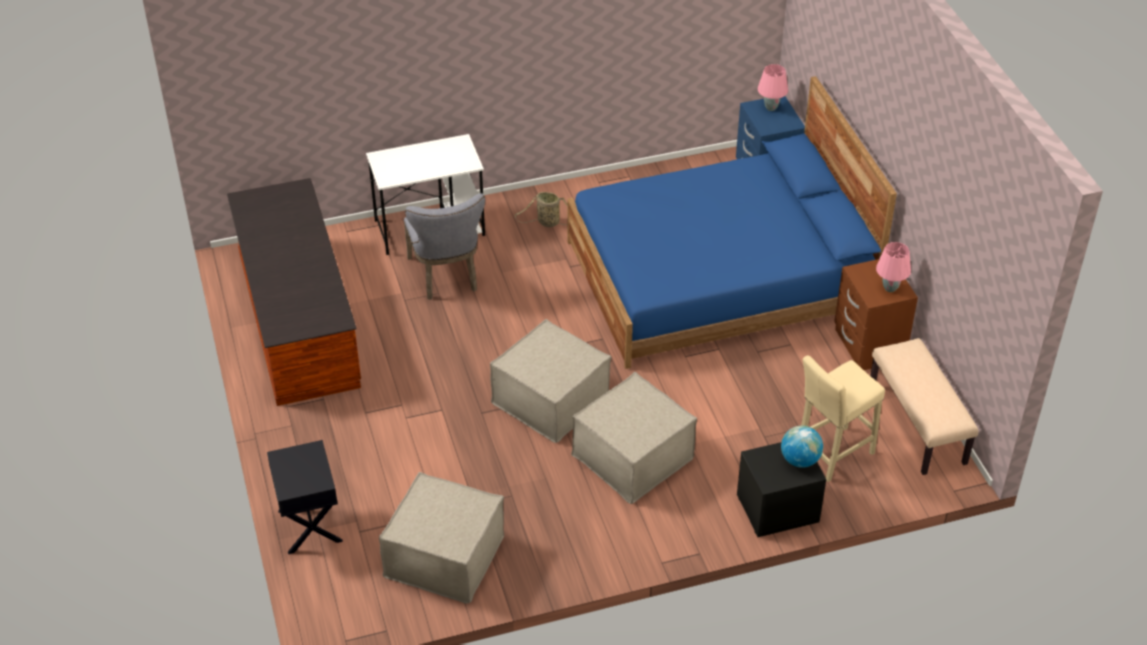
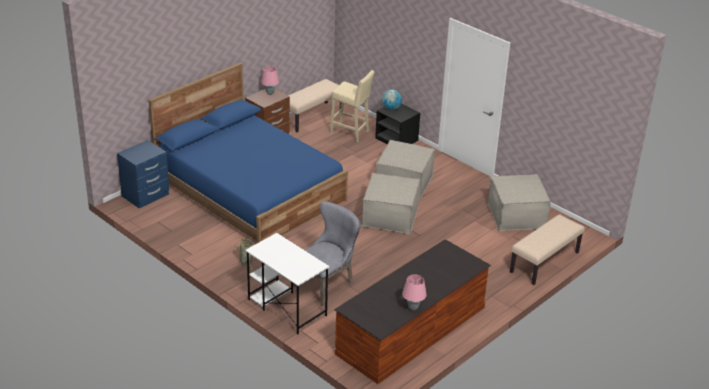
camera: 120 degrees left, 10 degrees down
black nightstand [267,440,343,554] -> beige bench [510,214,585,285]
pink table lamp [758,64,788,111] -> pink table lamp moved to [402,274,427,311]

